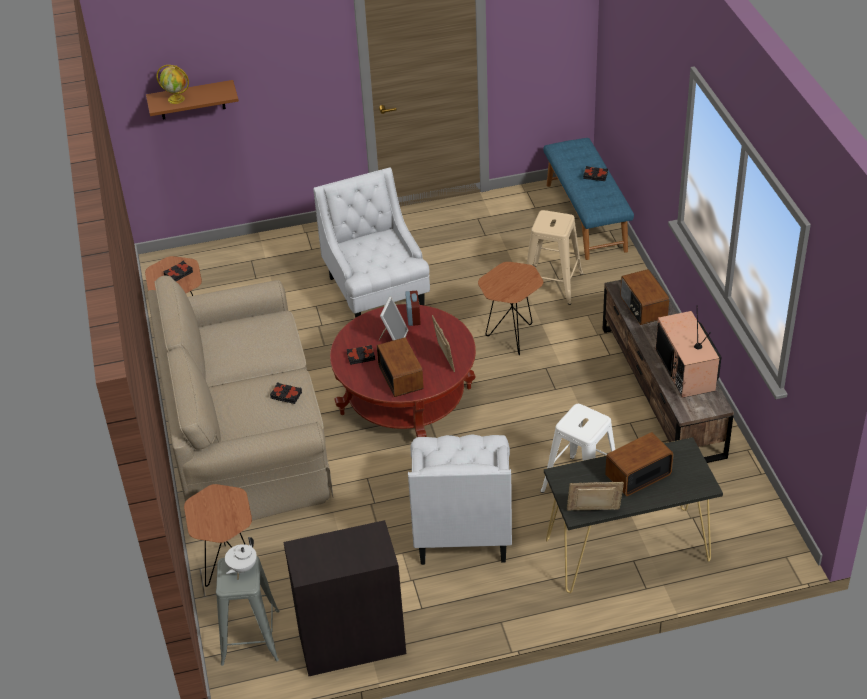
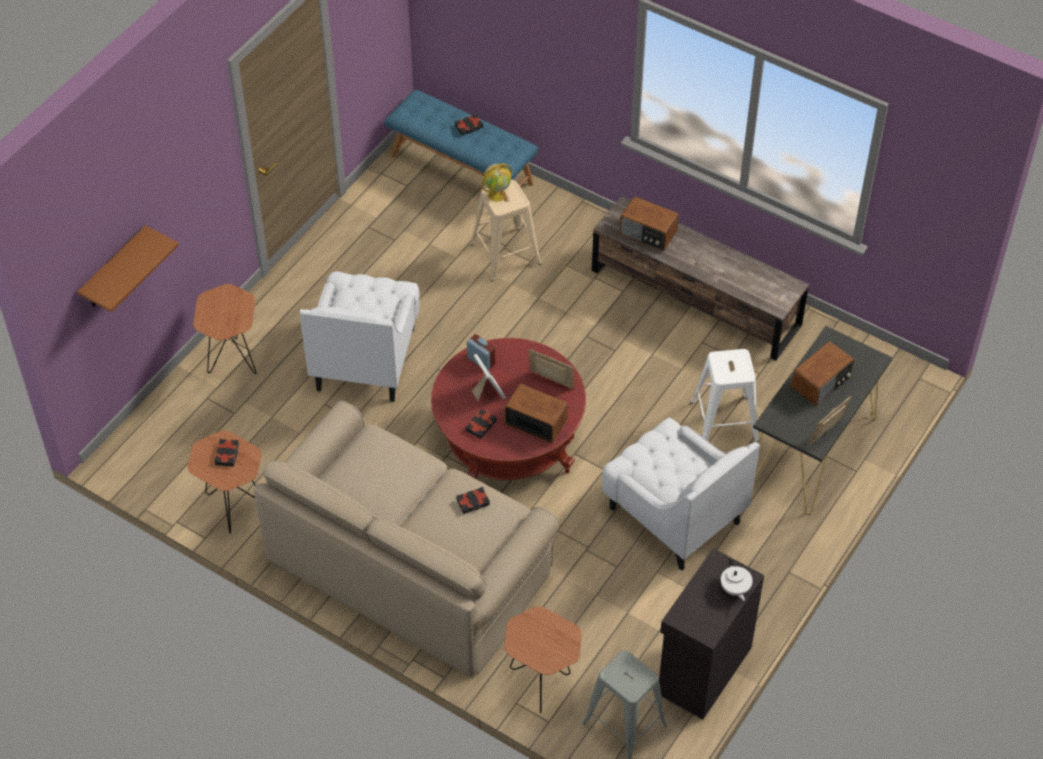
camera: 45 degrees left, 10 degrees up
globe [156,65,189,104] -> globe moved to [481,163,512,202]
white teapot [225,537,257,574] -> white teapot moved to [721,559,753,601]
white armchair [313,168,430,318] -> white armchair turned 105 degrees counterclockwise [300,271,420,402]
brown side table [478,262,543,355] -> brown side table moved to [193,284,257,374]
radio [605,432,674,496] -> radio turned 150 degrees counterclockwise [791,341,854,406]
television [655,305,721,398] -> none

